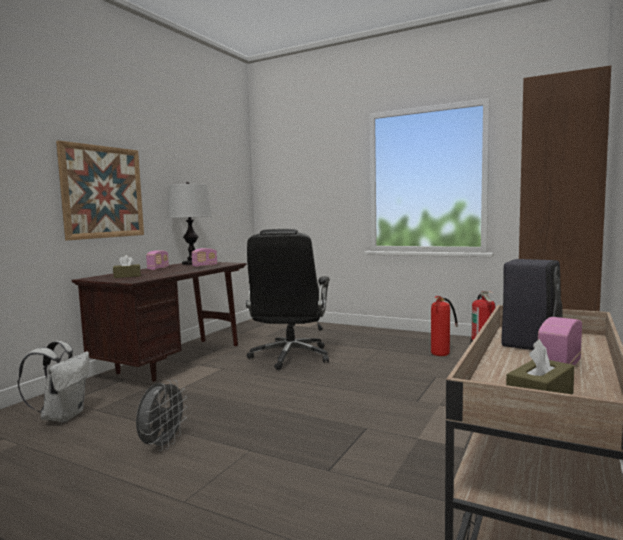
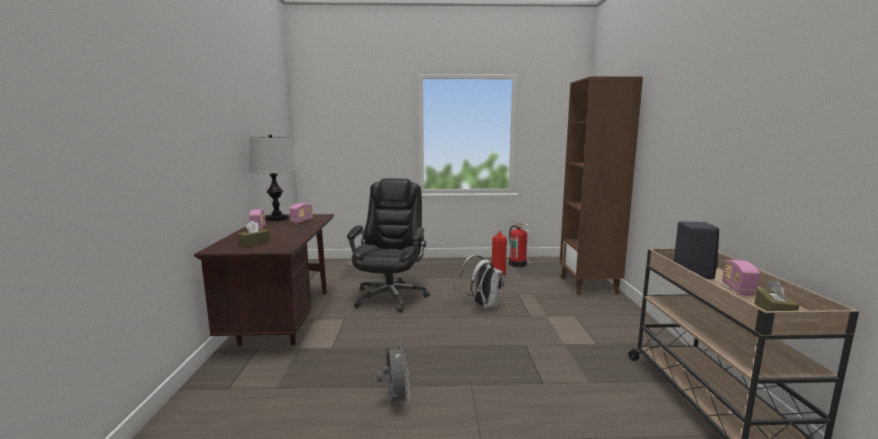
camera: 30 degrees left, 5 degrees up
white backpack [18,341,89,422] -> white backpack moved to [460,255,504,308]
picture [56,140,144,240] -> none
black office chair [246,229,330,370] -> black office chair turned 150 degrees counterclockwise [347,178,430,313]

